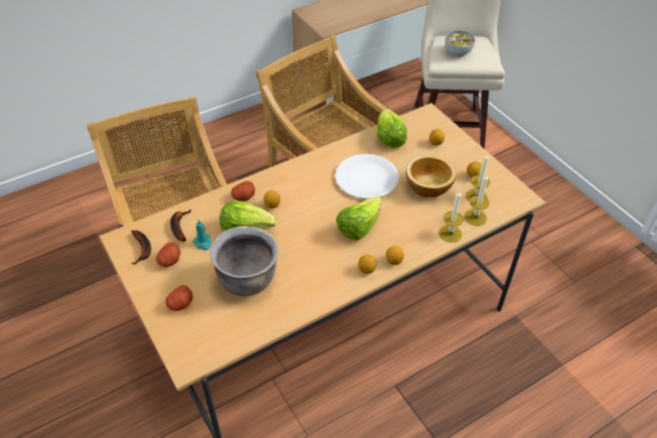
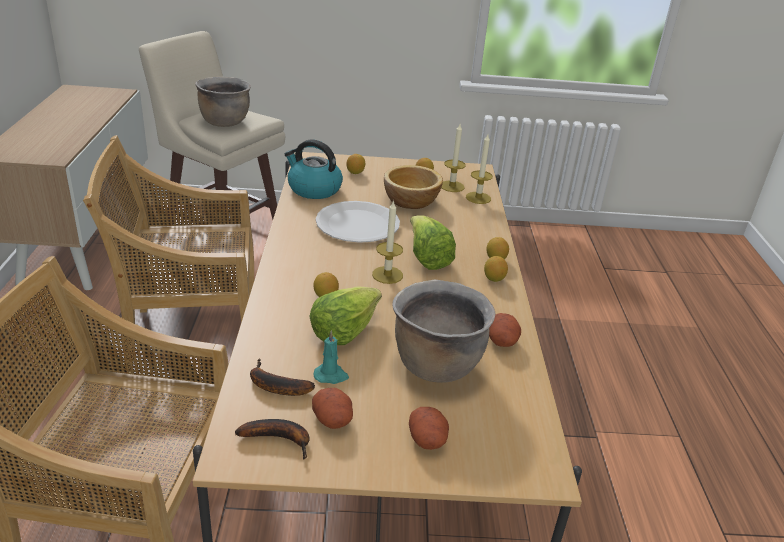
camera: 60 degrees left, 15 degrees down
potato [231,181,255,201] -> potato moved to [489,313,521,347]
lettuce [376,108,407,148] -> kettle [284,140,343,199]
candle [439,190,464,243] -> candle moved to [372,200,403,284]
bowl [445,30,475,57] -> brown cooking pot [195,77,251,127]

